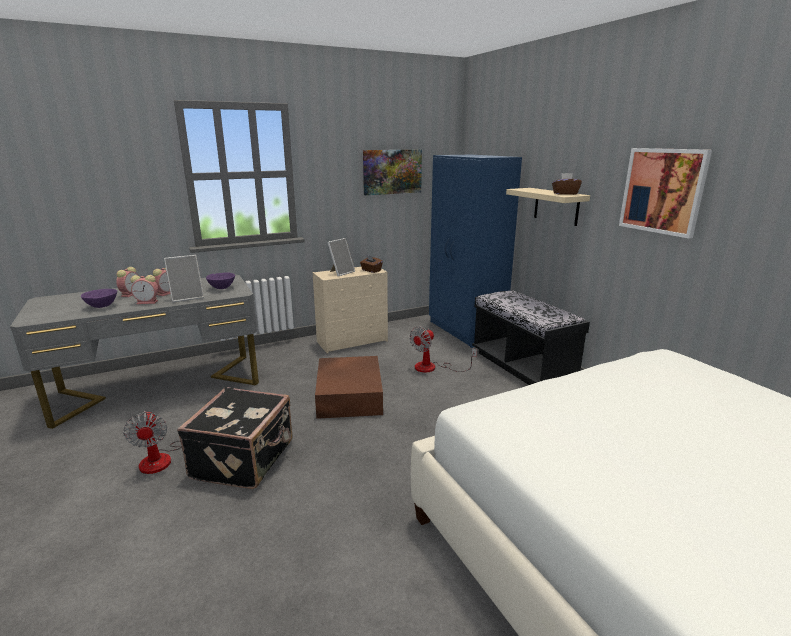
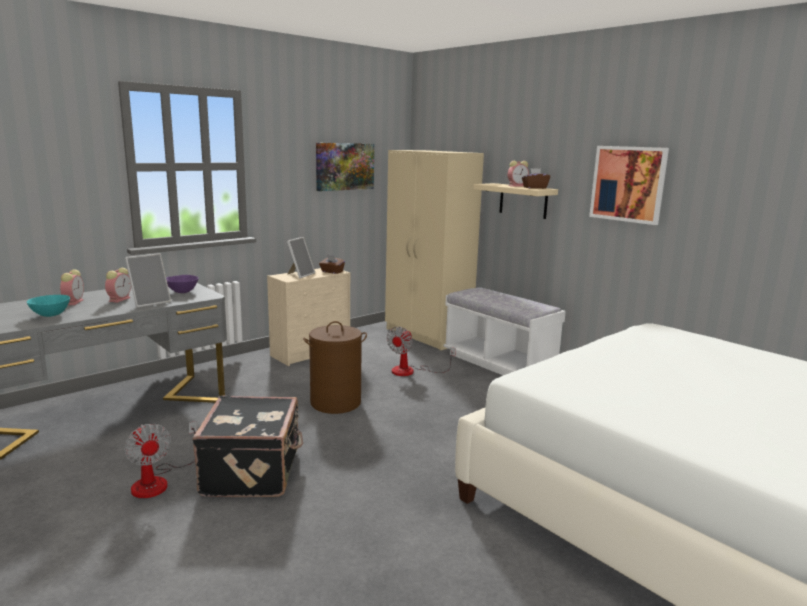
camera: 15 degrees left, 5 degrees down
purple bowl [81,289,117,308] -> turquoise bowl [27,295,70,317]
alarm clock [131,275,159,304] -> alarm clock moved to [508,161,529,187]
brown storage box [315,356,383,419] -> brown laundry basket [303,321,367,414]
blue wardrobe [429,155,522,348] -> beige wardrobe [385,150,484,350]
black bench [472,291,590,385] -> white bench [443,288,566,375]

